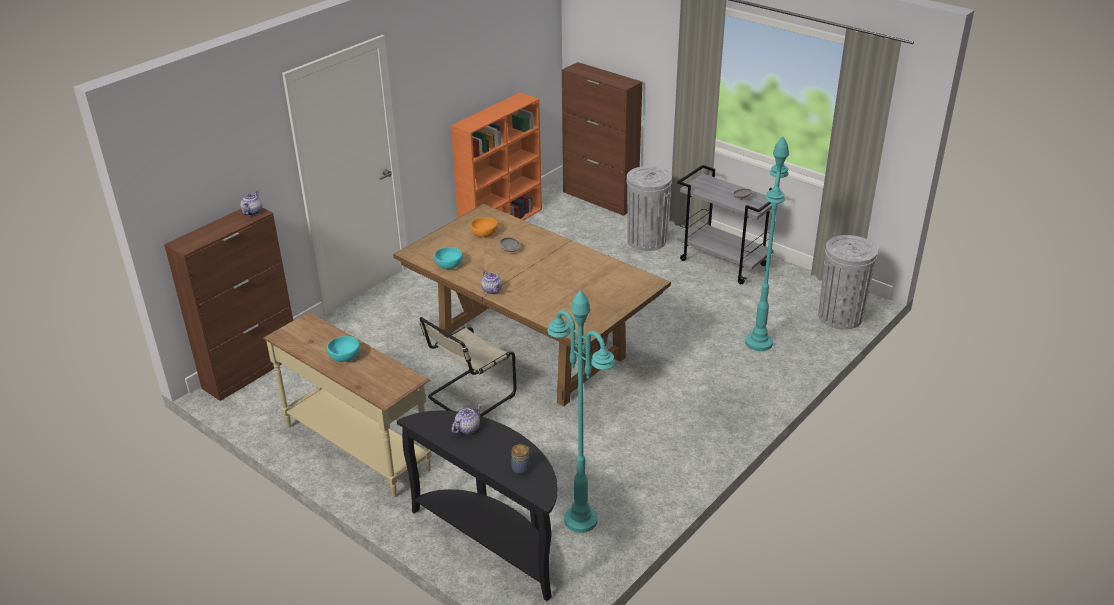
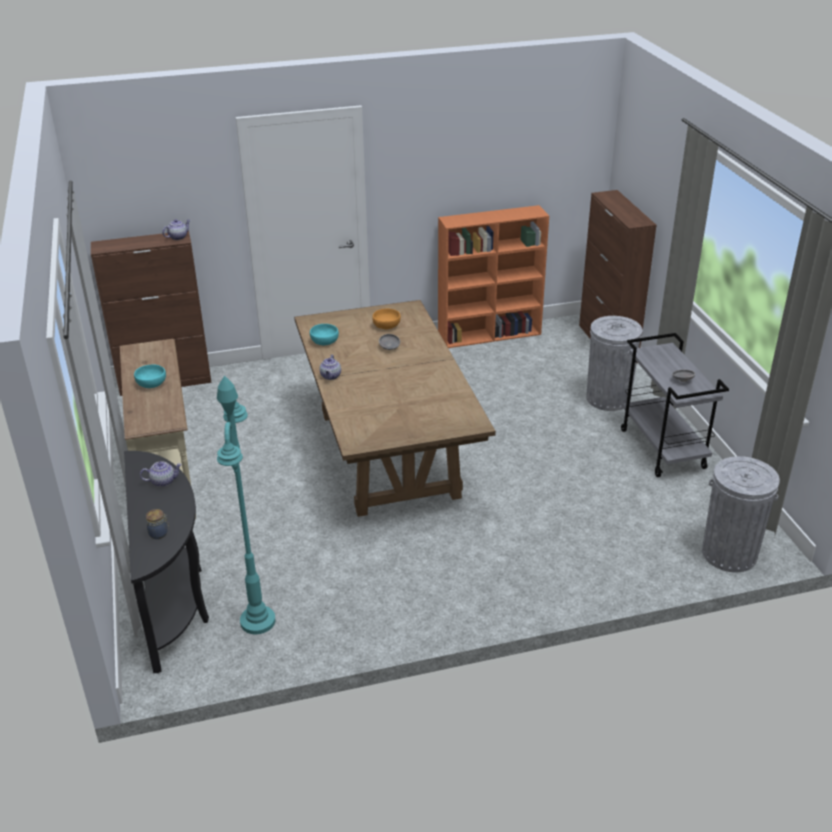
camera: 35 degrees right, 0 degrees up
beige chair [419,317,517,416] -> none
turquoise floor lamp [745,137,789,351] -> none

